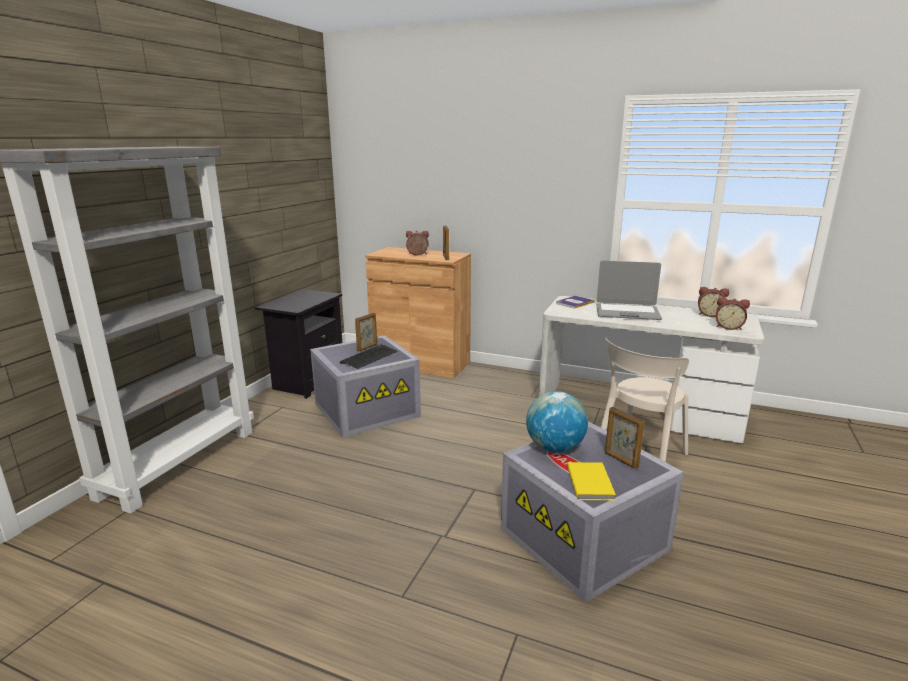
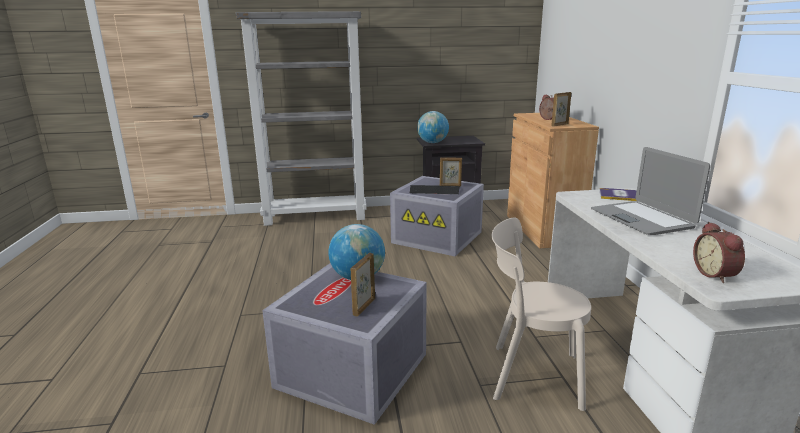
camera: 60 degrees right, 0 degrees up
yellow book [567,462,616,500] -> none
alarm clock [698,287,729,317] -> none
none -> globe [417,111,449,143]

